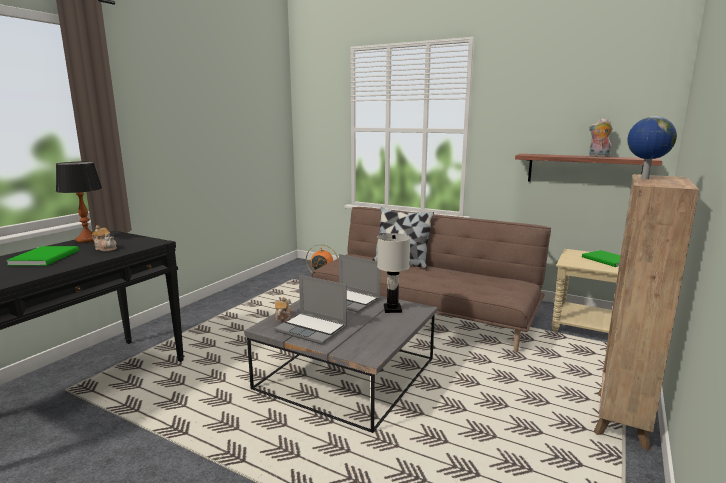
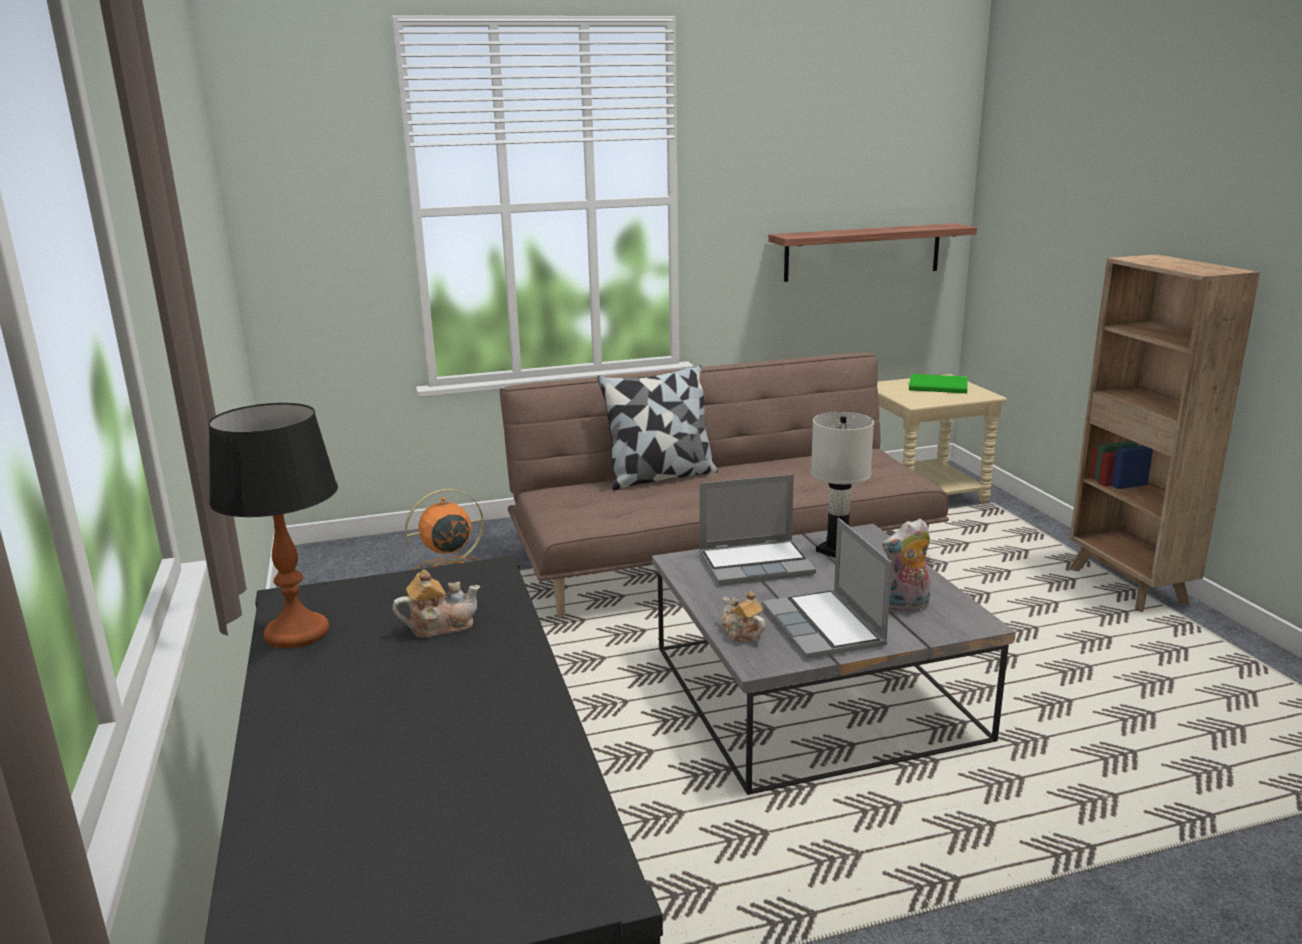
camera: 45 degrees left, 5 degrees up
green book [6,246,79,266] -> none
laptop [274,275,347,345] -> laptop turned 90 degrees clockwise [762,518,892,659]
plush toy [589,118,613,157] -> plush toy moved to [882,519,931,612]
globe [627,116,677,179] -> none

